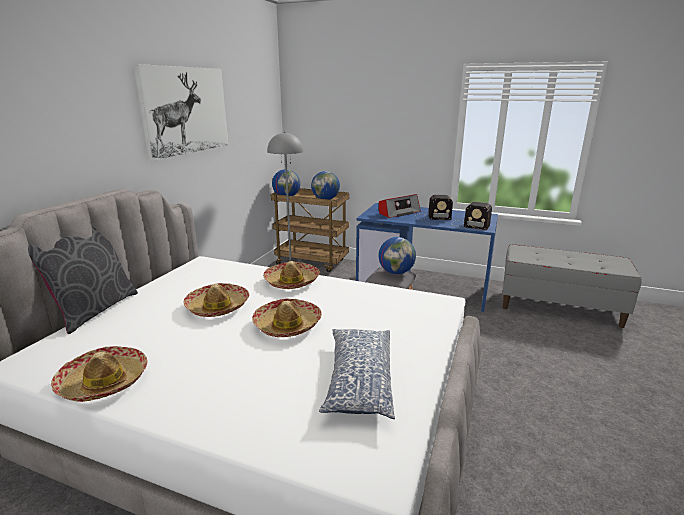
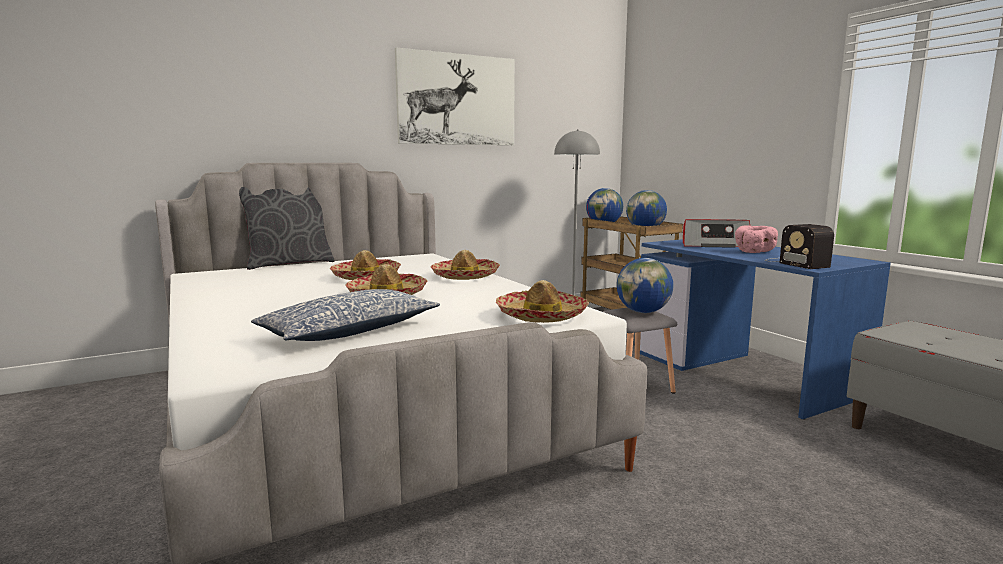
camera: 40 degrees right, 10 degrees down
hat [51,346,148,402] -> hat moved to [496,280,589,323]
radio [416,195,453,220] -> pink bowl [735,225,778,253]

